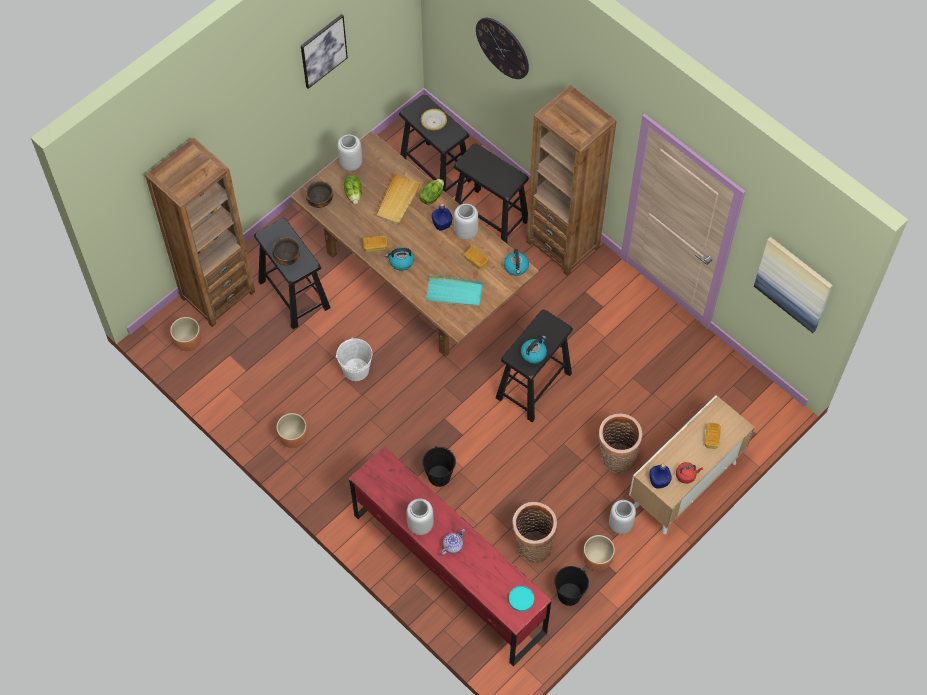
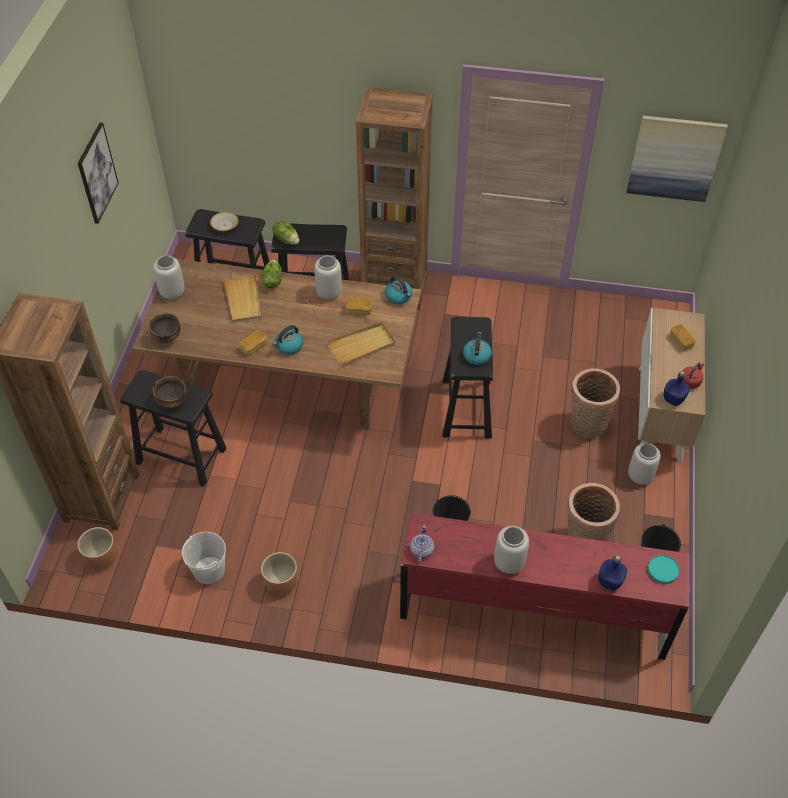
camera: 35 degrees left, 10 degrees down
white bucket [336,338,372,381] -> white bucket moved to [182,532,226,584]
lettuce [344,175,362,204] -> lettuce moved to [272,220,299,245]
turquoise tray [426,274,483,307] -> beige tray [326,322,395,365]
blue bottle [432,204,453,231] -> blue bottle moved to [598,555,627,591]
teapot [441,529,465,555] -> teapot moved to [410,525,434,563]
wall clock [476,18,529,79] -> none
brown planter [583,535,615,571] -> none

